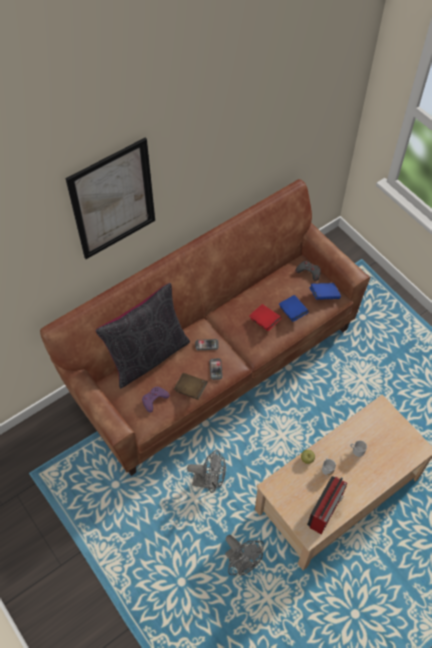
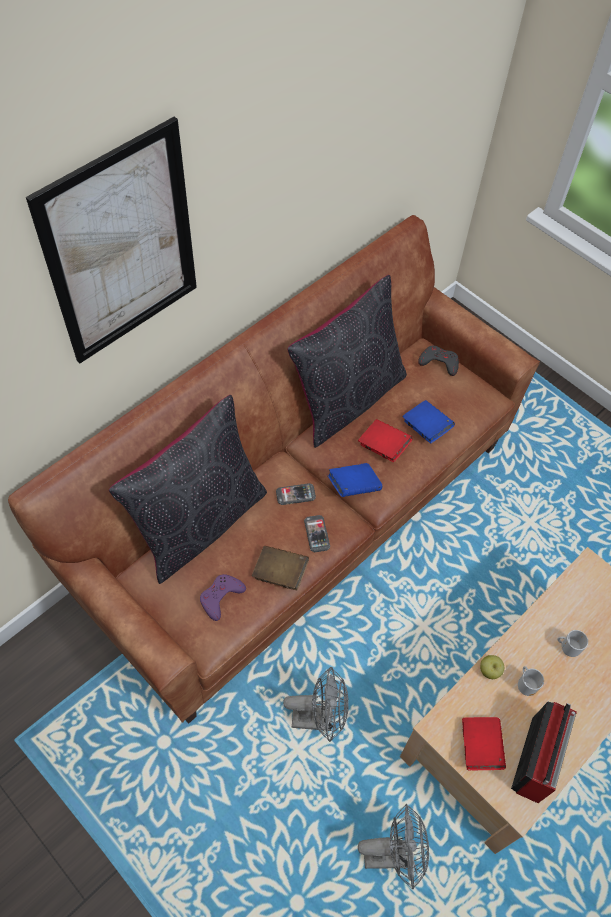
camera: 10 degrees left, 0 degrees up
grey fan [225,535,264,575] -> grey fan turned 45 degrees counterclockwise [358,804,429,889]
blue book [309,283,341,300] -> blue book moved to [328,463,382,497]
none -> black pillow [287,275,407,448]
none -> red book [462,717,506,771]

